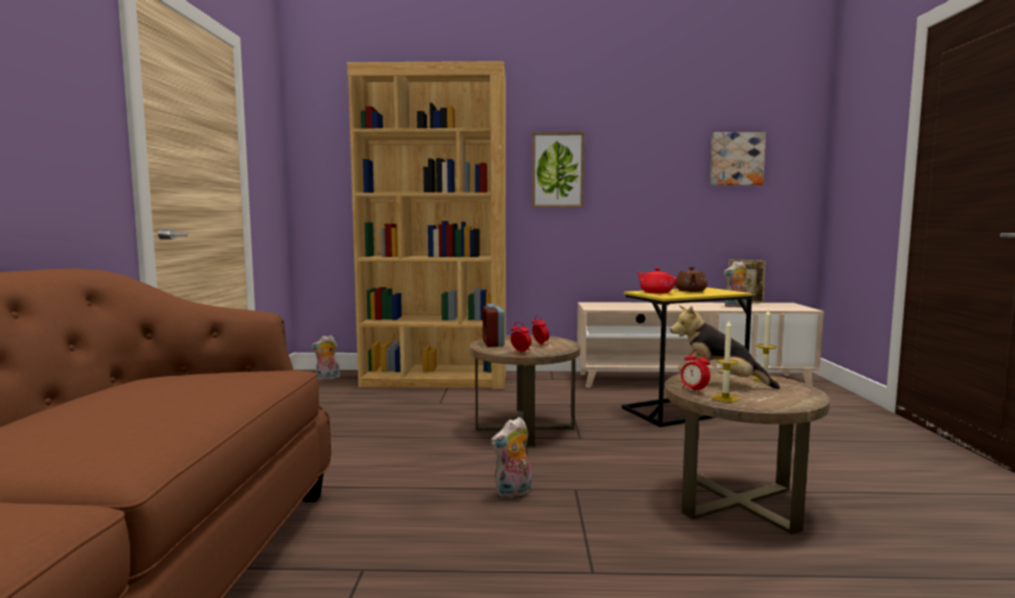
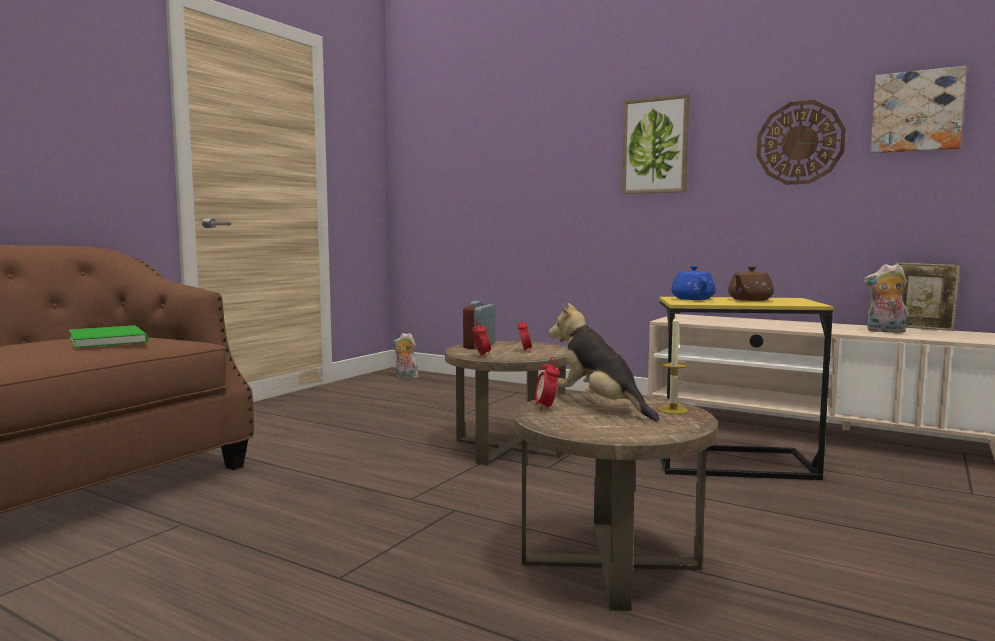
camera: 30 degrees right, 0 degrees up
brown bookcase [347,61,506,389] -> none
plush toy [491,417,532,499] -> none
red teapot [636,268,677,294] -> blue teapot [671,266,715,300]
candle [712,320,739,402] -> none
none -> green book [69,325,149,348]
none -> wall clock [757,100,846,185]

